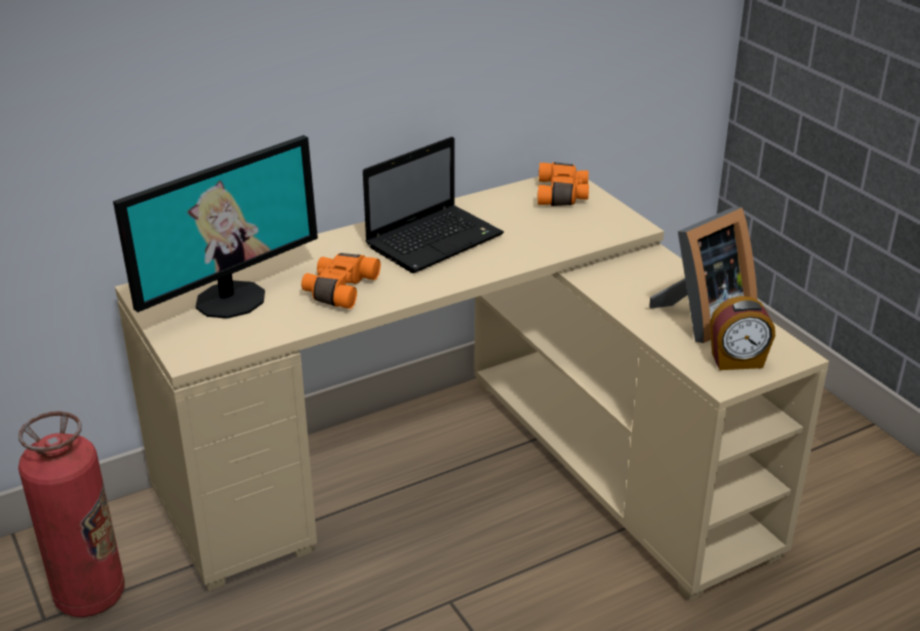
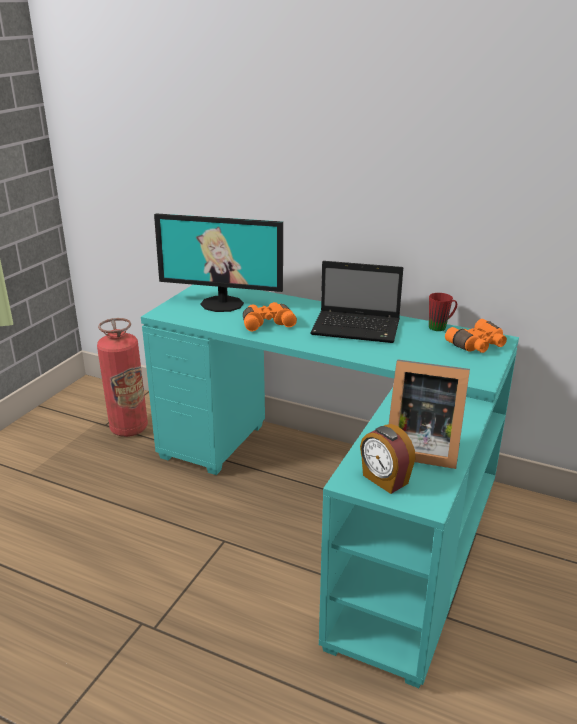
camera: 55 degrees right, 5 degrees down
beige desk [115,176,829,601] -> turquoise desk [141,285,519,688]
none -> red mug [429,293,457,331]

